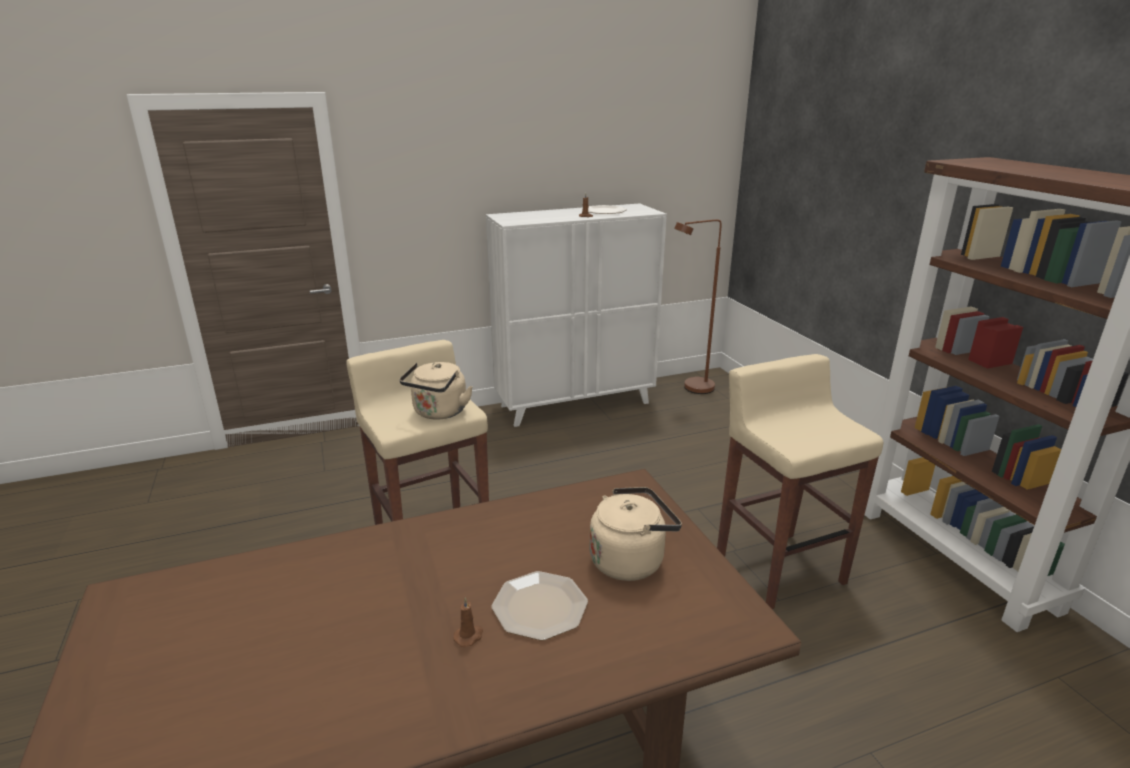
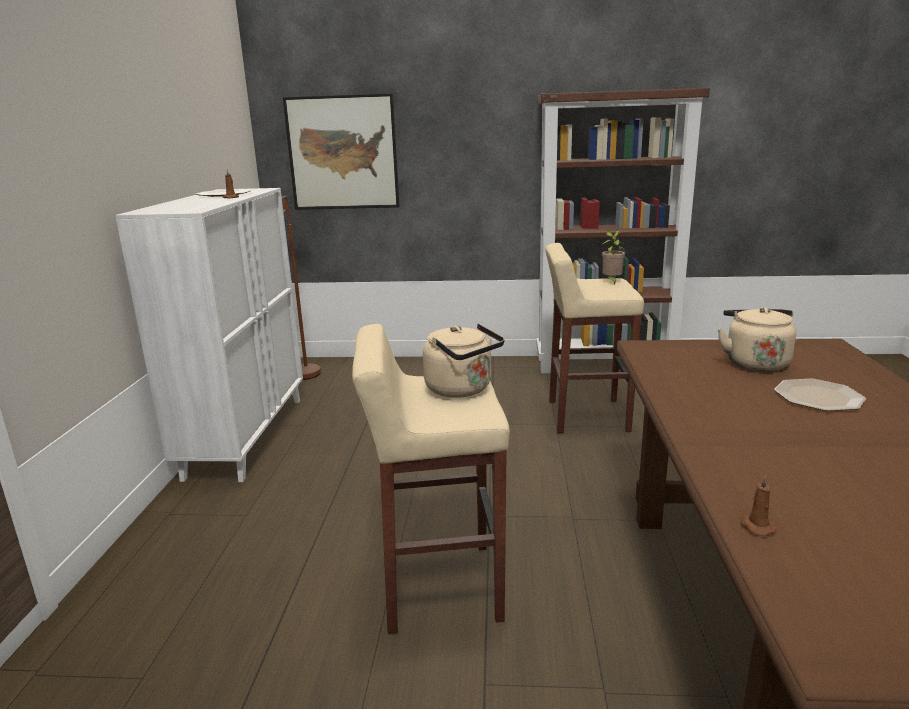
camera: 65 degrees left, 5 degrees down
brown candle [454,597,483,647] -> brown candle moved to [741,475,777,536]
none -> picture [283,94,400,210]
none -> potted plant [602,231,626,285]

